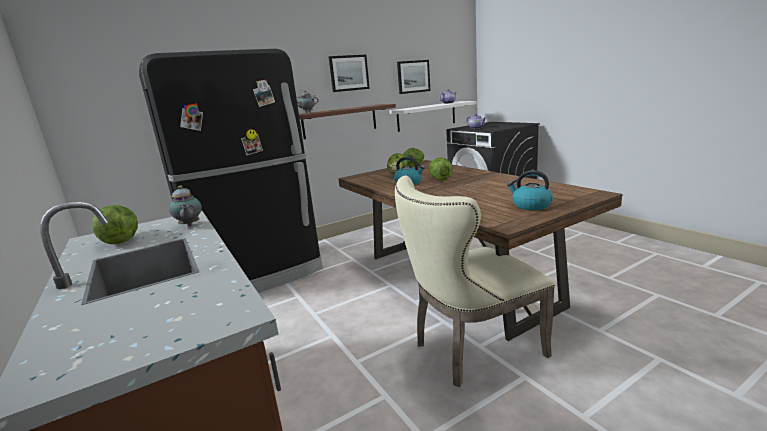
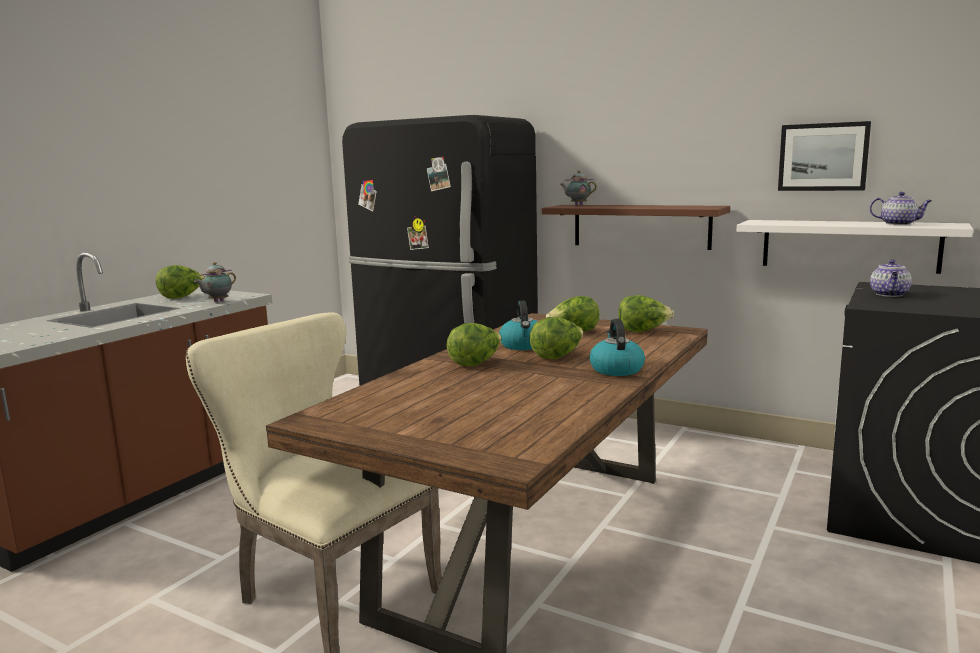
camera: 60 degrees right, 5 degrees down
picture [329,54,370,92] -> none
kettle [507,170,553,210] -> kettle moved to [590,319,645,376]
none -> lettuce [447,323,502,366]

